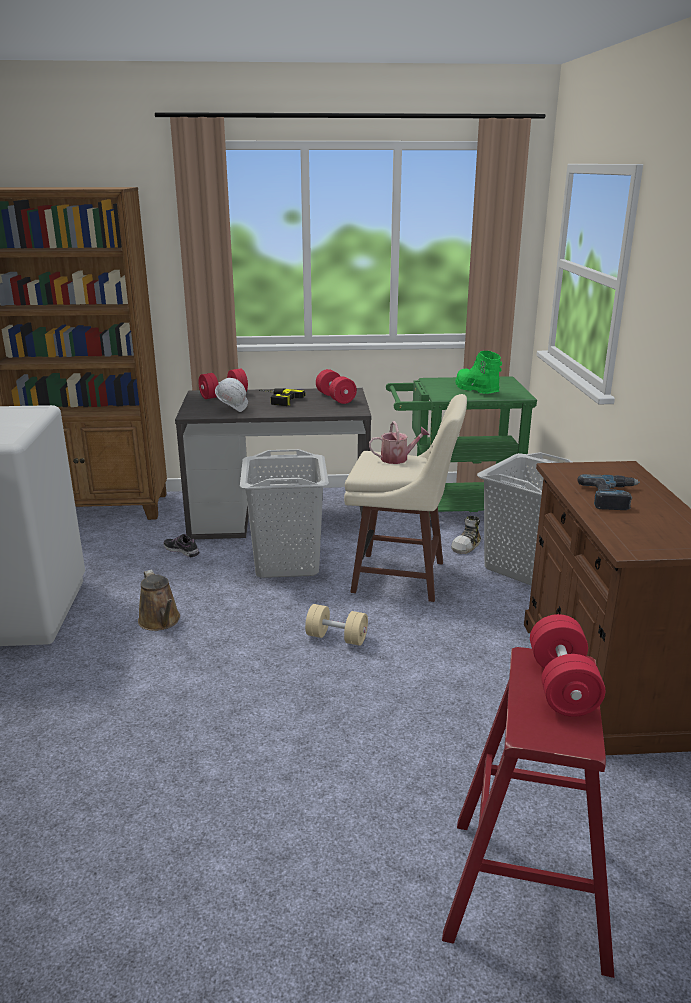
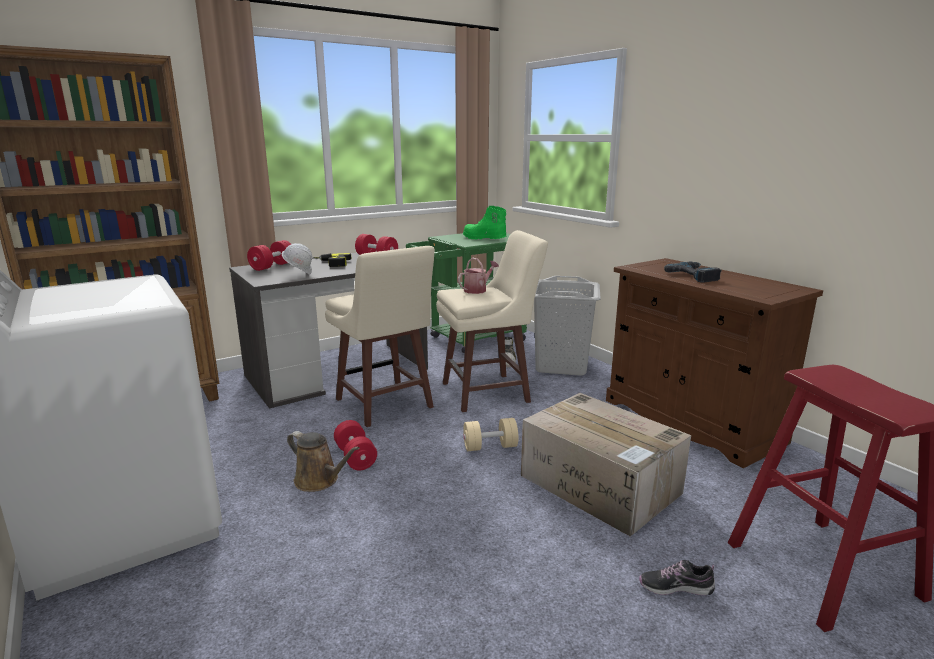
camera: 30 degrees left, 5 degrees down
shoe [163,534,199,557] -> shoe moved to [639,560,715,595]
grey laundry basket [240,449,329,578] -> beige stool [325,246,435,427]
red dumbbell [530,614,605,717] -> red dumbbell moved to [334,420,377,470]
none -> cardboard box [521,393,691,536]

